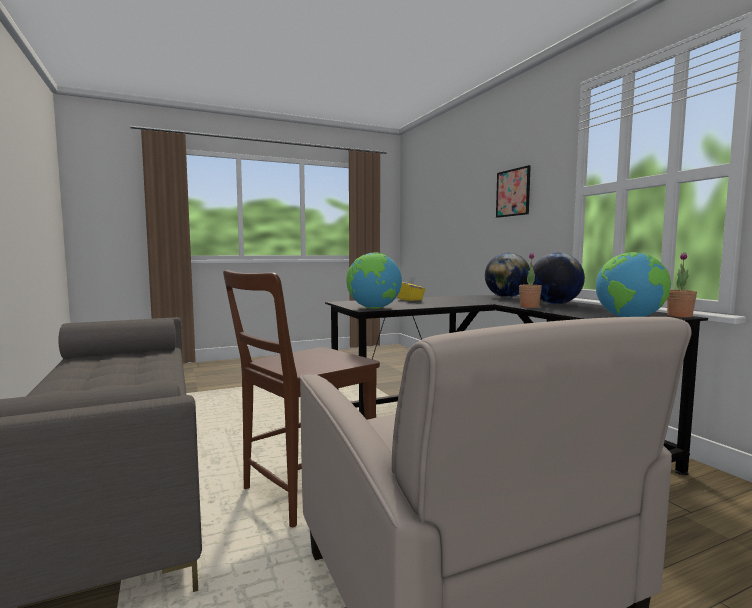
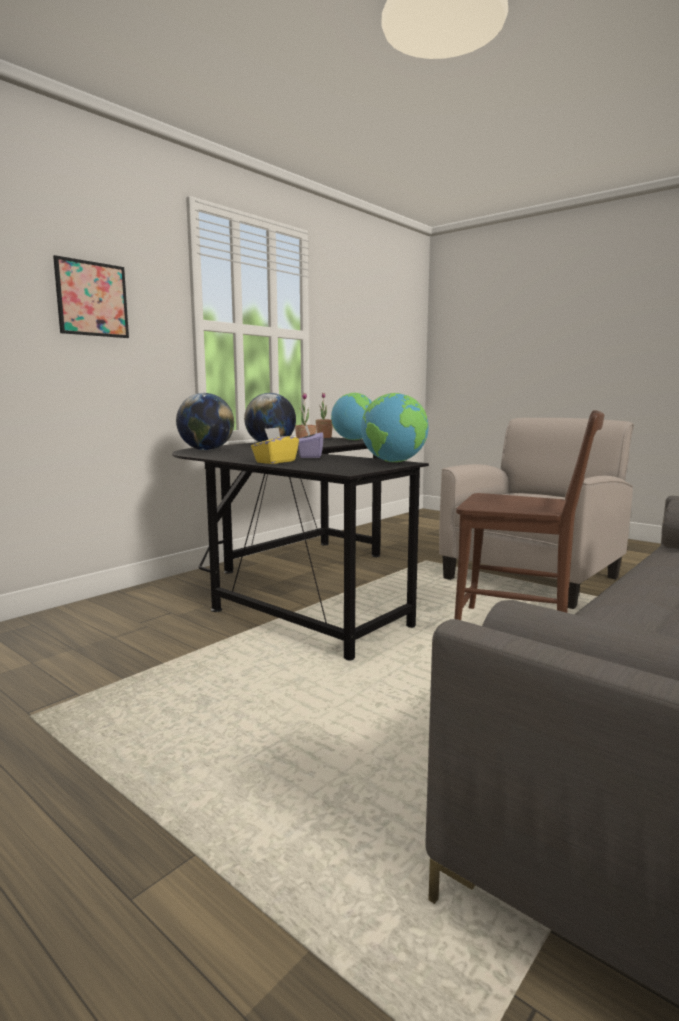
camera: 115 degrees left, 5 degrees up
none -> purple tissue box [298,425,324,458]

